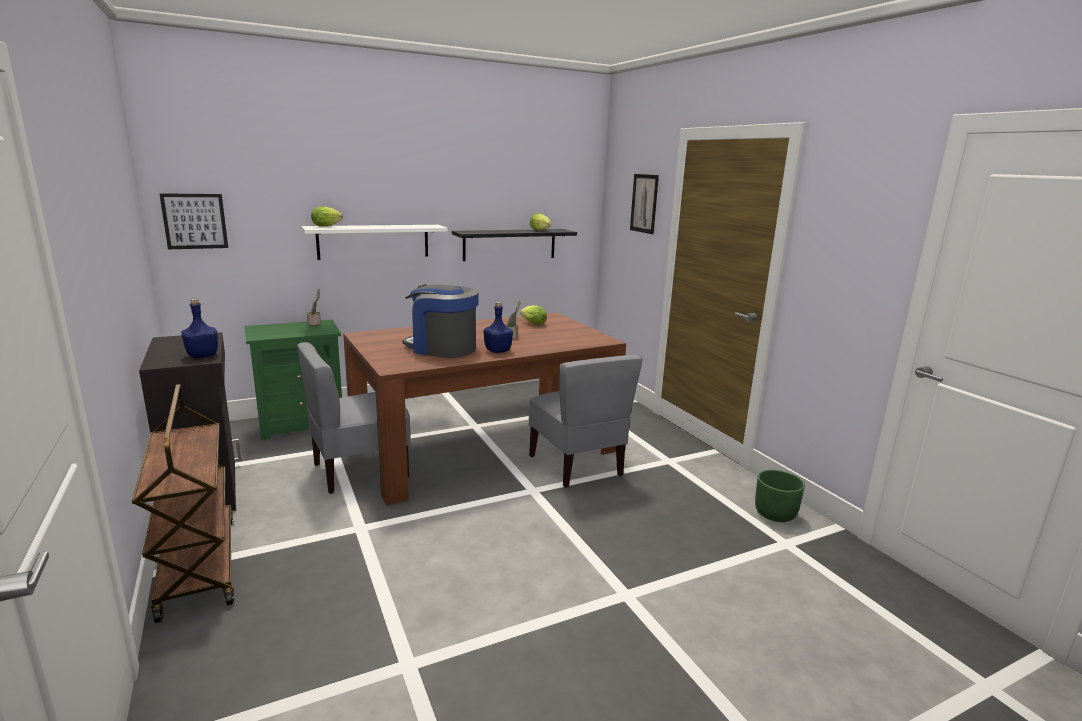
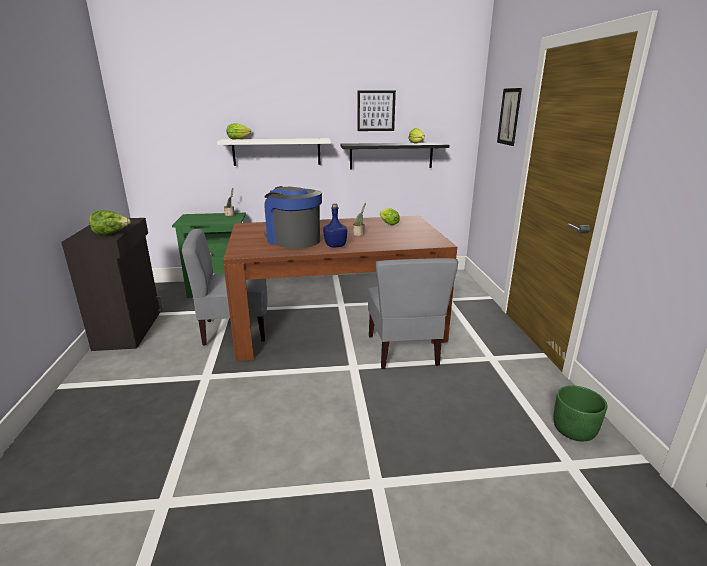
camera: 20 degrees right, 5 degrees up
brown cart [132,384,234,623] -> none
picture [159,193,228,249] -> picture moved to [357,90,396,131]
blue bottle [181,299,218,358] -> lettuce [89,210,131,235]

